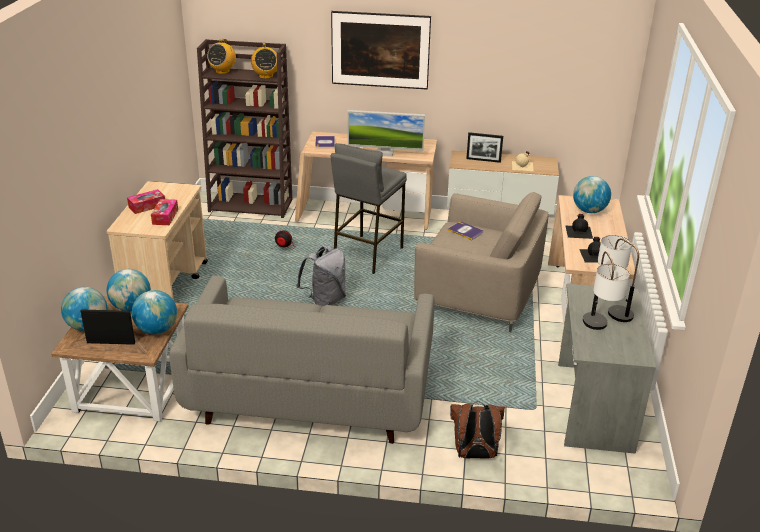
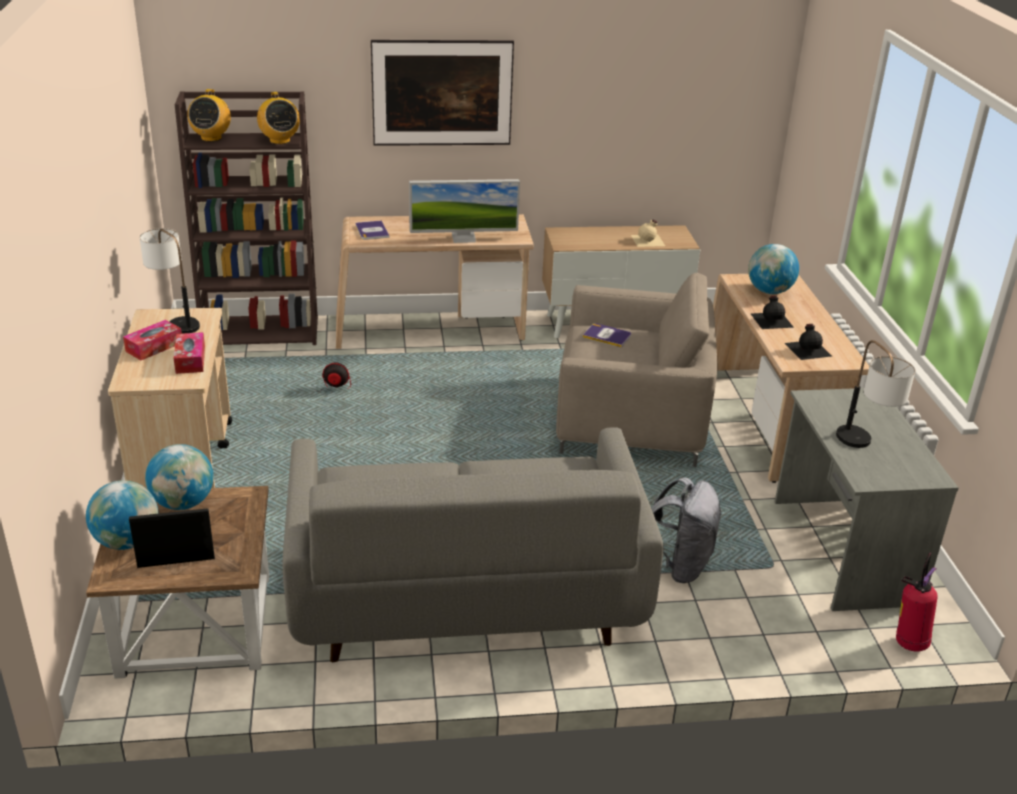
camera: 15 degrees left, 0 degrees up
globe [132,290,177,334] -> none
grey backpack [296,246,346,307] -> grey backpack moved to [651,477,722,583]
grey stool [331,143,407,274] -> none
brown backpack [450,401,505,458] -> none
picture frame [466,132,503,163] -> none
table lamp [598,235,639,322] -> table lamp moved to [139,228,200,334]
none -> fire extinguisher [896,553,938,652]

